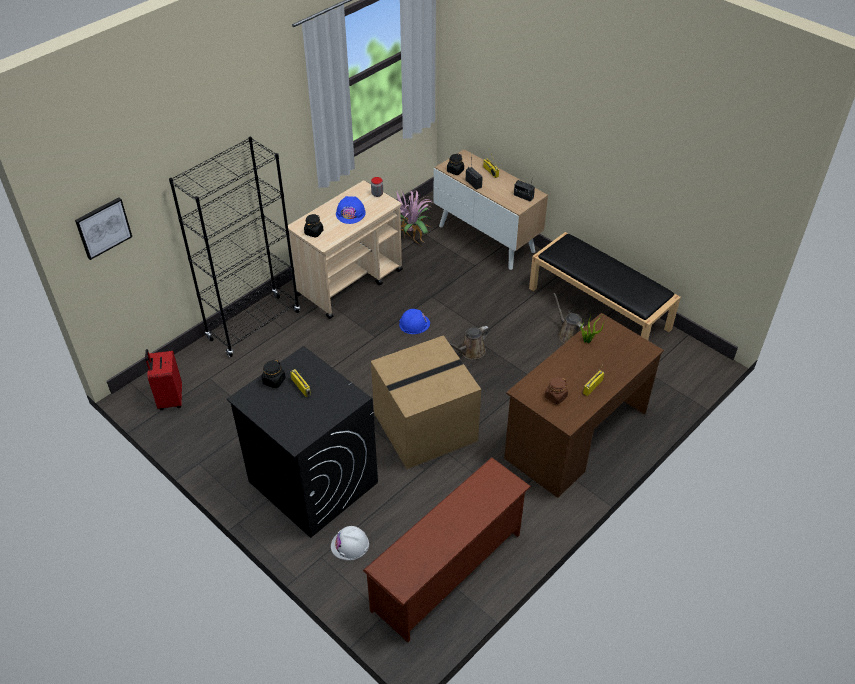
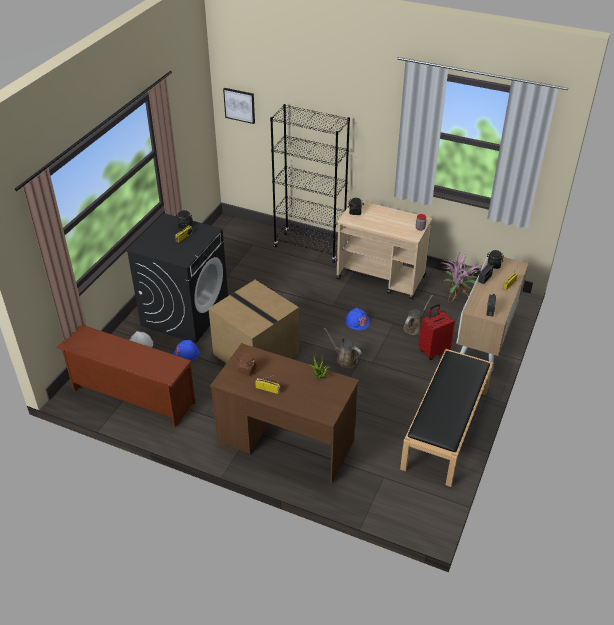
camera: 70 degrees right, 5 degrees down
red suitcase [145,349,182,410] -> red suitcase moved to [419,304,455,360]
blue hard hat [336,196,366,224] -> blue hard hat moved to [173,340,200,361]
brown watering can [554,293,584,344] -> brown watering can moved to [403,295,433,335]

